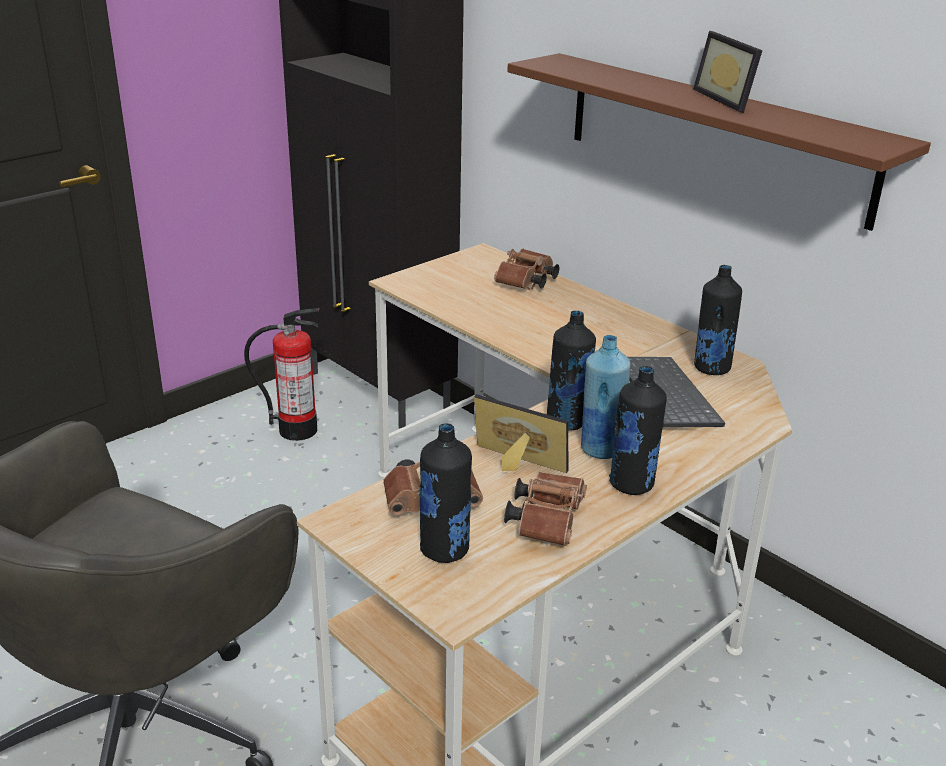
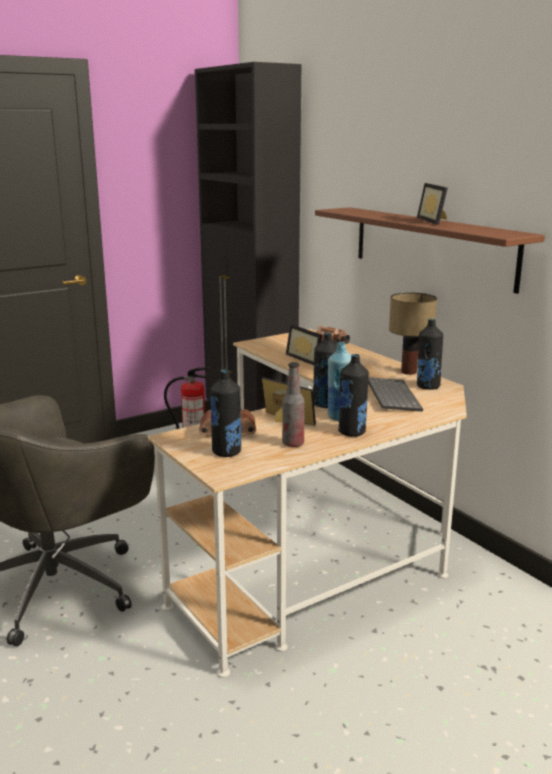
camera: 10 degrees right, 10 degrees down
brown binoculars [504,472,587,546] -> bottle [282,362,305,447]
none -> picture frame [286,325,322,365]
none -> table lamp [389,292,437,375]

